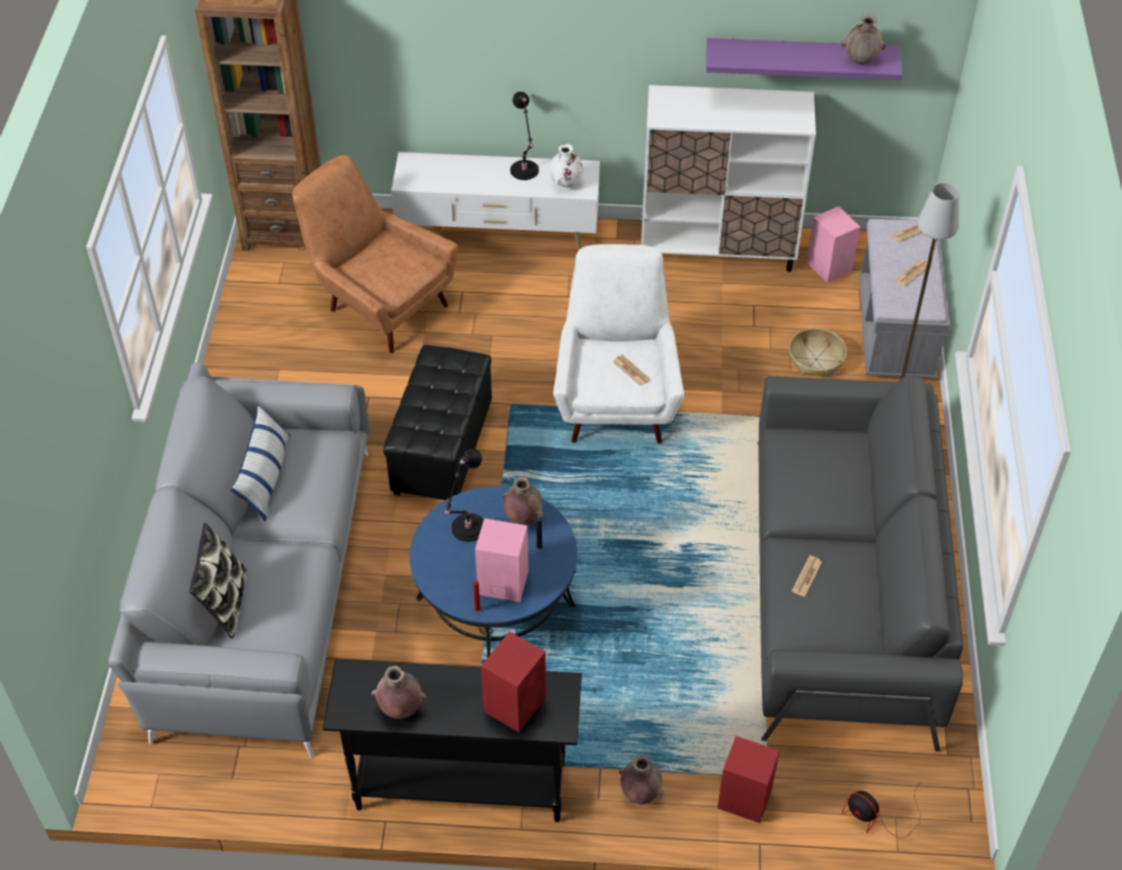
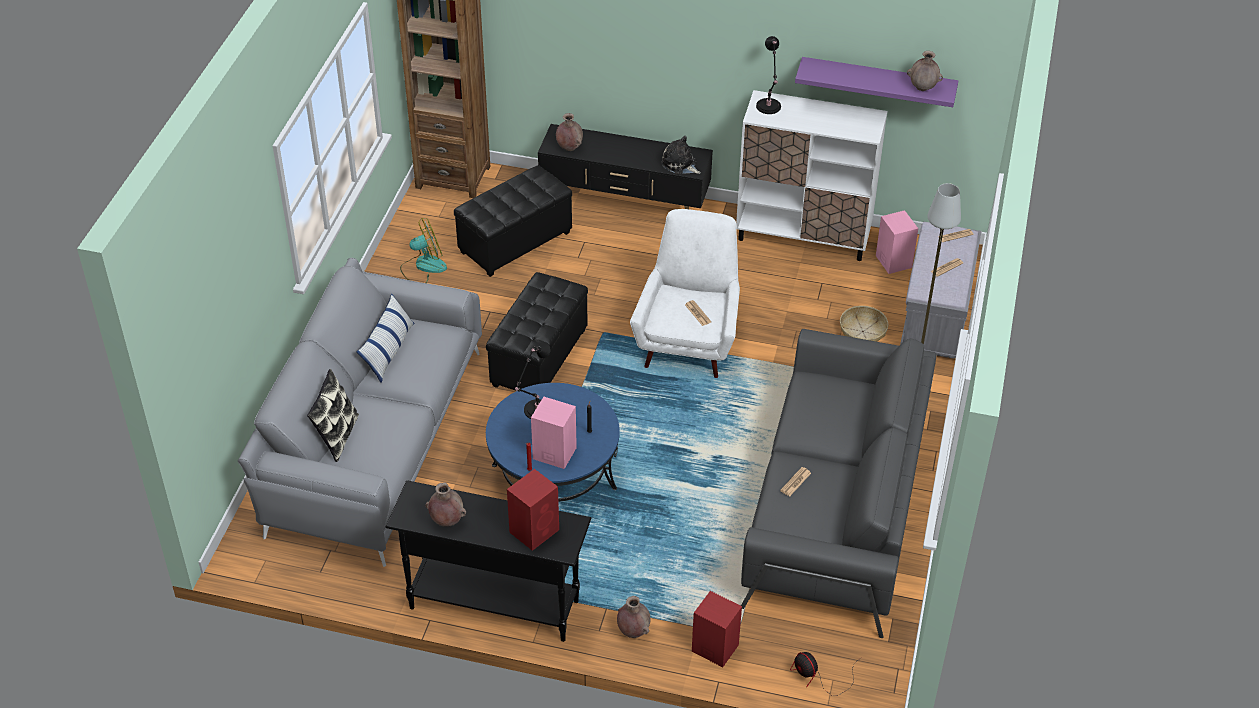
camera: 10 degrees right, 5 degrees down
brown armchair [292,155,458,353] -> black ottoman [454,165,572,277]
white tv stand [391,152,600,251] -> black tv stand [538,124,713,209]
brown vase [503,477,543,526] -> brown vase moved to [556,113,583,151]
black table lamp [510,92,539,180] -> black table lamp moved to [756,36,781,114]
white vase [550,144,583,188] -> plush toy [661,136,701,174]
none -> fan [400,218,447,283]

